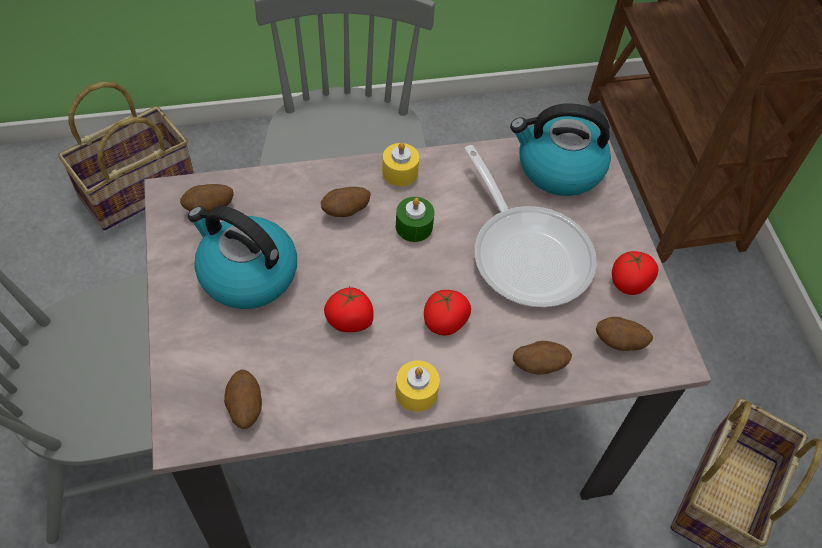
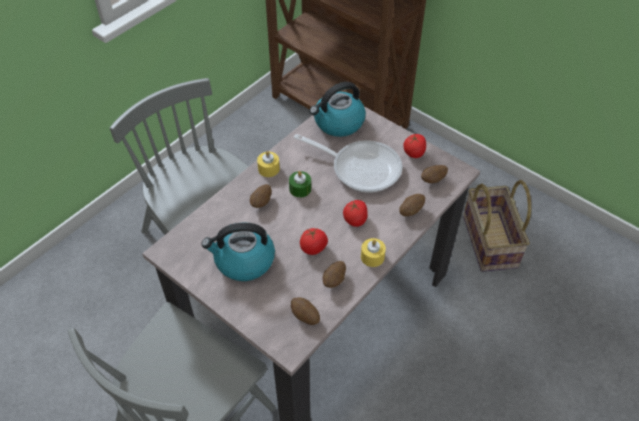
camera: 35 degrees left, 5 degrees down
basket [58,82,194,230] -> none
potato [180,184,234,212] -> potato moved to [323,261,346,288]

